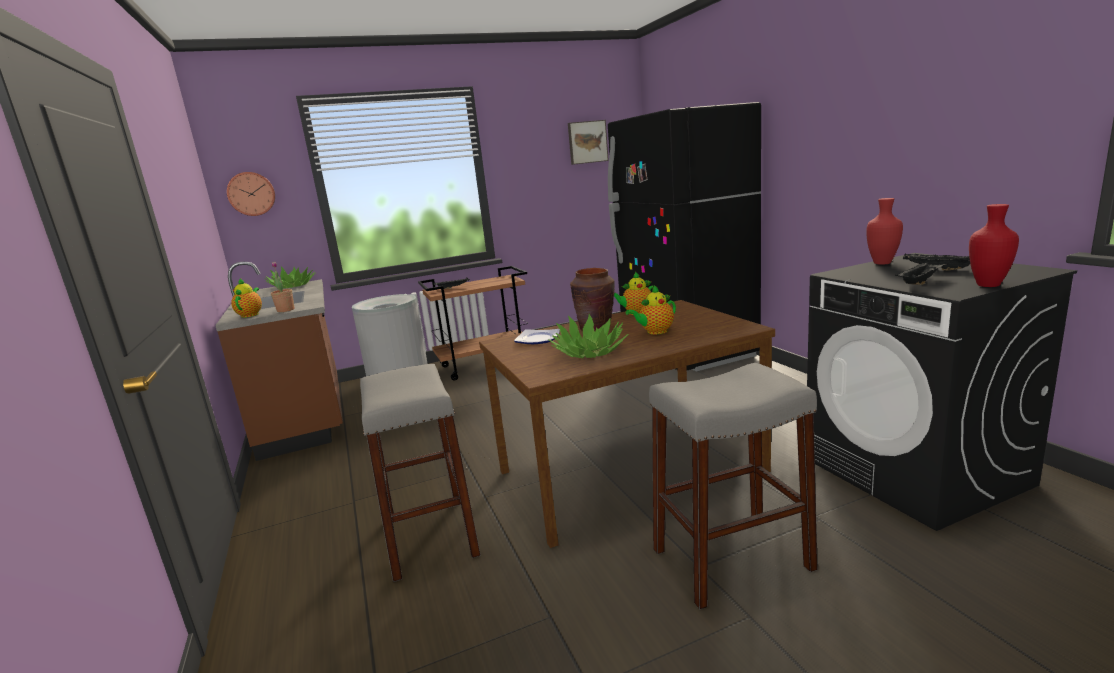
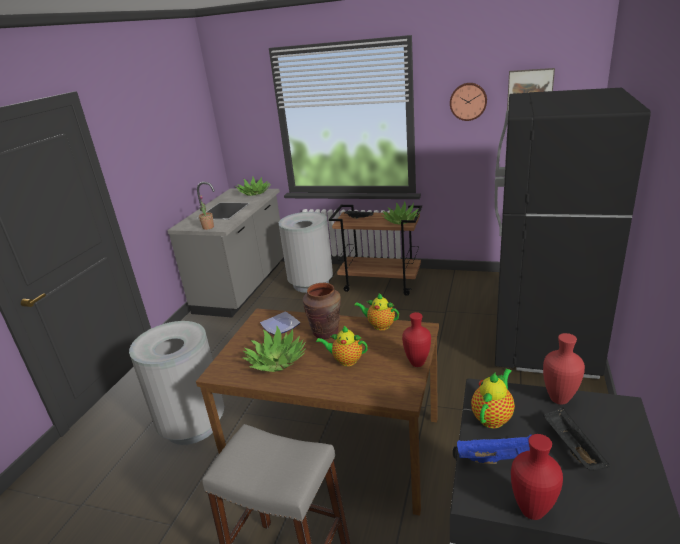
camera: 40 degrees right, 10 degrees up
brown counter [215,262,343,461] -> grey counter [167,182,284,318]
wall clock [227,172,275,216] -> wall clock moved to [450,83,487,121]
teapot [231,278,262,318] -> teapot moved to [471,369,515,428]
grey stool [360,364,481,582] -> grey trash can [129,321,224,445]
black tray [895,261,946,285] -> blue tray [457,434,531,464]
none -> potted plant [382,201,420,224]
none -> red vase [402,312,431,367]

